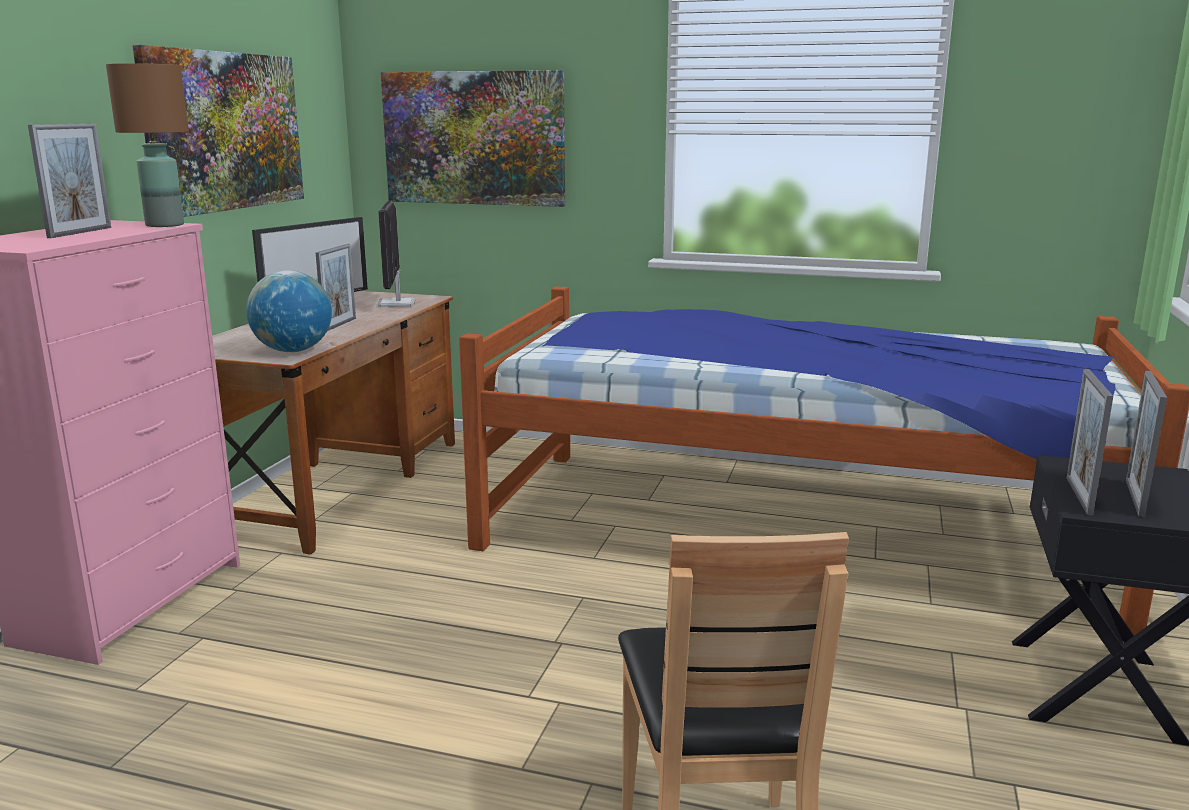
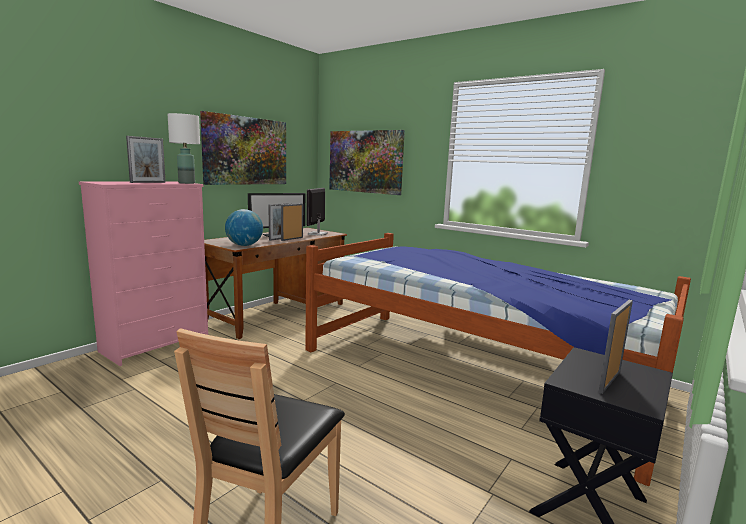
camera: 20 degrees right, 5 degrees down
brown table lamp [106,63,189,227] -> white table lamp [168,113,200,184]
picture frame [1066,369,1113,515] -> picture frame moved to [281,204,303,241]

